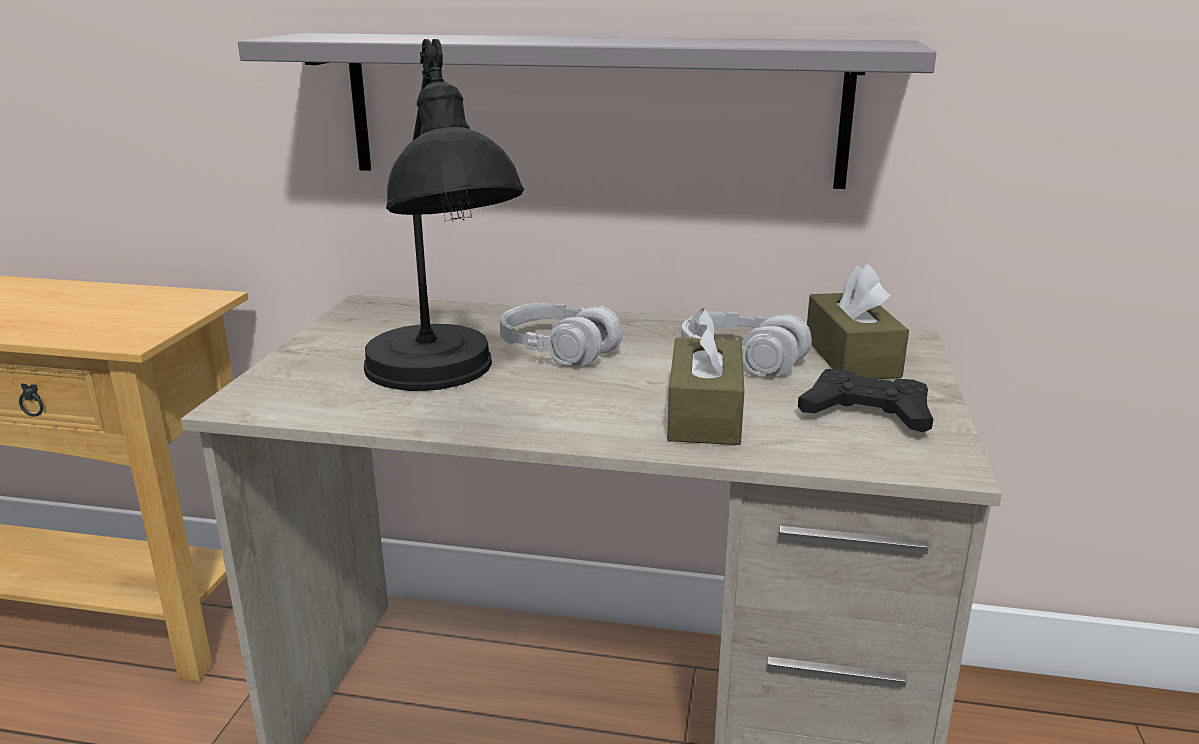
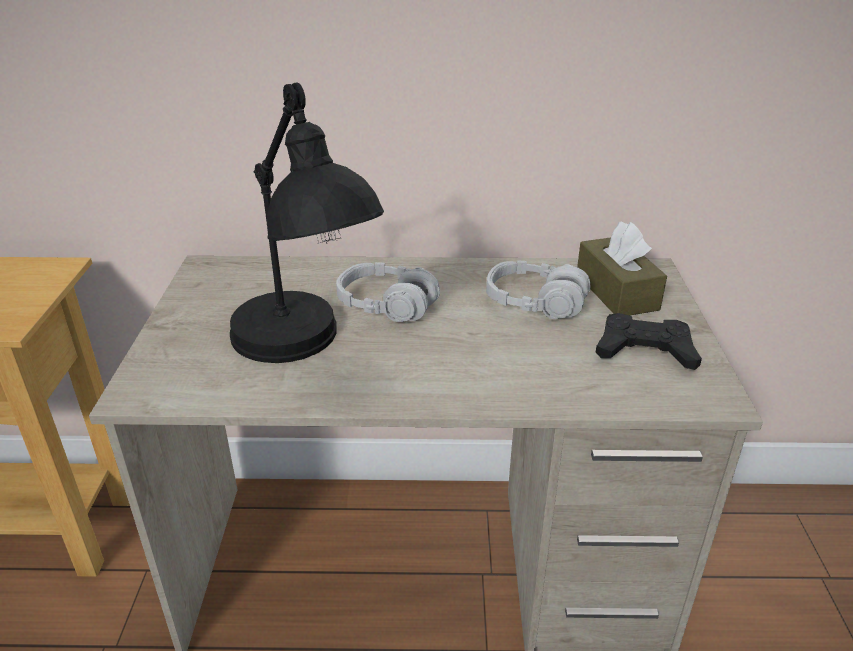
camera: 10 degrees left, 10 degrees up
grey shelf [238,33,937,189] -> none
brown tissue box [667,308,744,445] -> none

